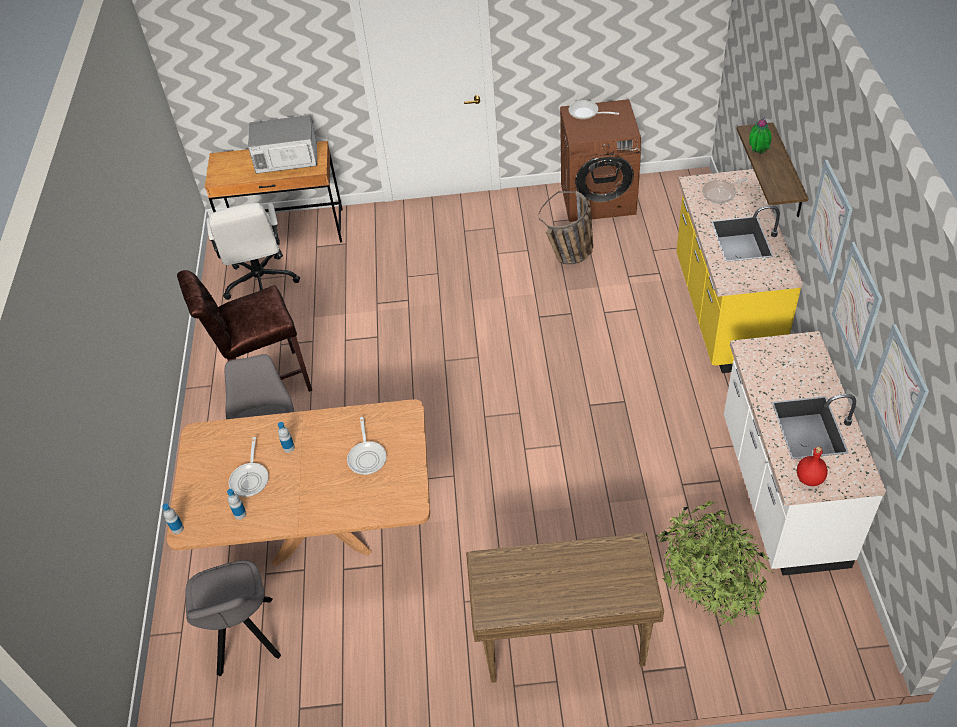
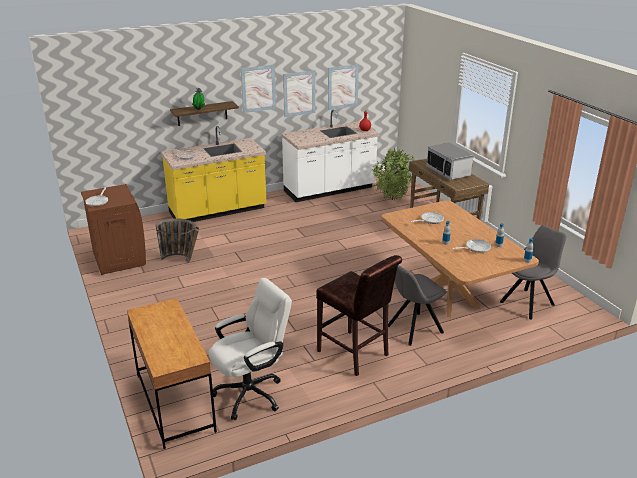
camera: 115 degrees left, 20 degrees down
microwave [248,115,317,174] -> microwave moved to [427,142,474,180]

